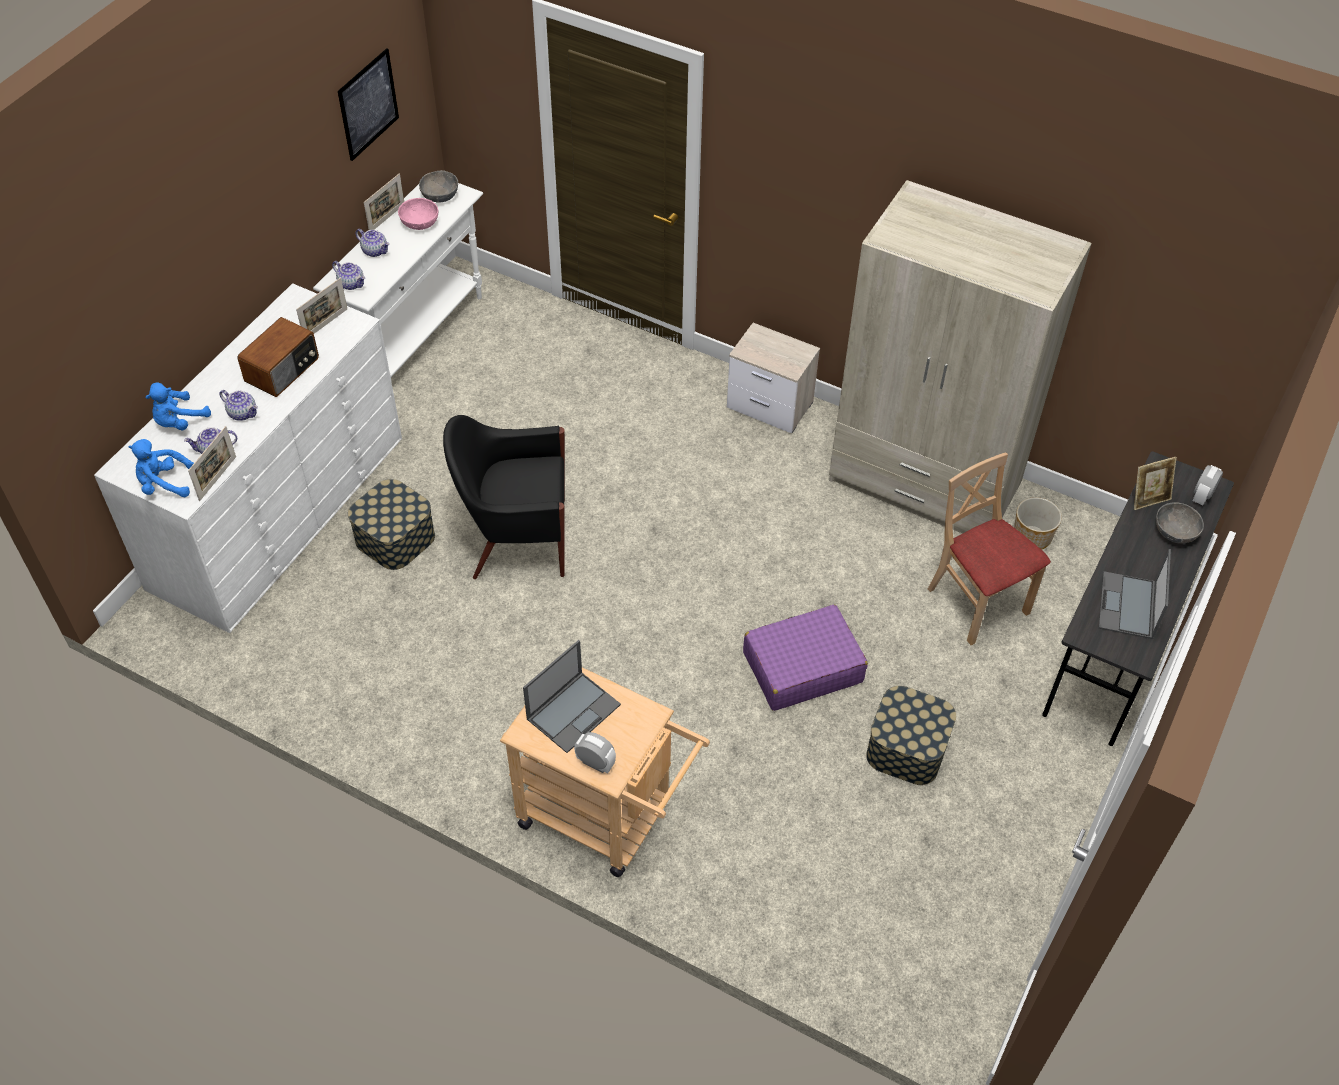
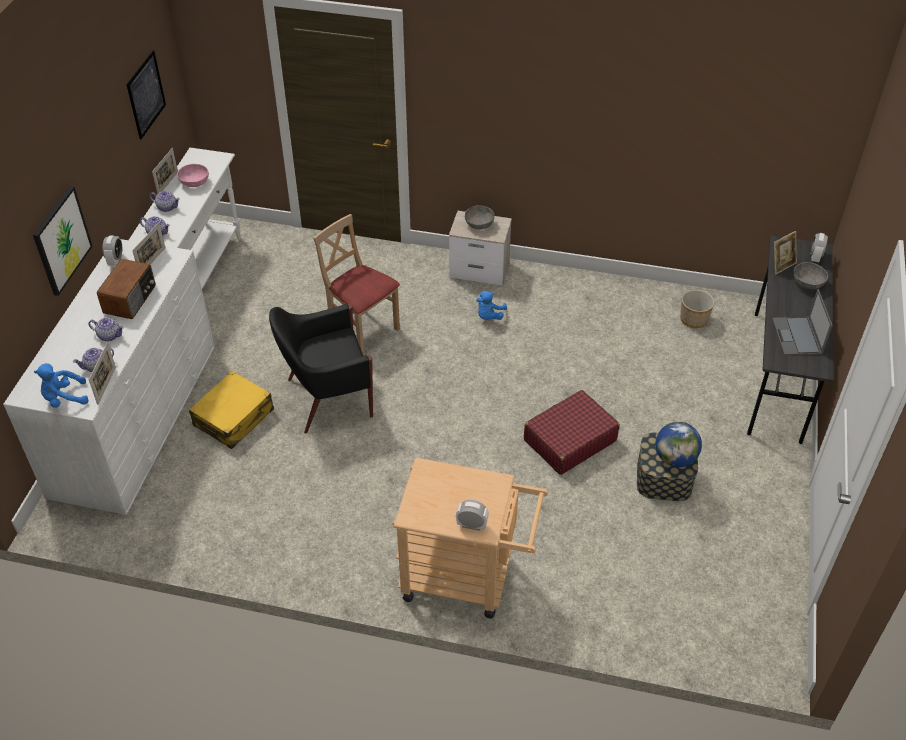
camera: 15 degrees left, 5 degrees down
blue plush toy [145,382,211,430] -> blue plush toy moved to [476,291,507,320]
storage box [348,479,435,570] -> yellow suitcase [189,371,274,449]
grey bowl [419,170,458,203] -> grey bowl moved to [465,205,495,229]
laptop [523,640,621,753] -> none
purple suitcase [743,605,868,711] -> red suitcase [524,390,620,475]
beige wardrobe [829,180,1092,533] -> none
beige chair [928,452,1051,645] -> beige chair moved to [313,214,400,356]
none -> picture [33,186,93,296]
none -> alarm clock [102,235,123,266]
none -> globe [655,422,702,467]

